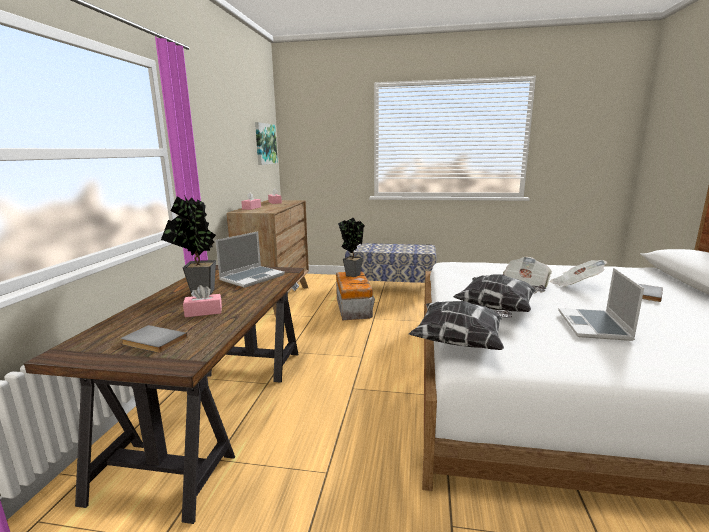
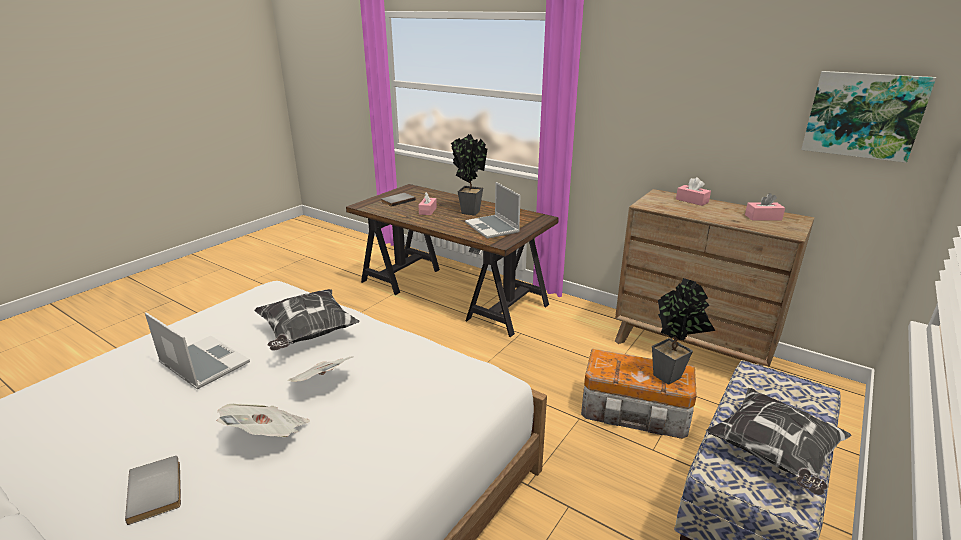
camera: 115 degrees right, 10 degrees up
pillow [409,301,512,350] -> pillow moved to [706,388,851,495]

